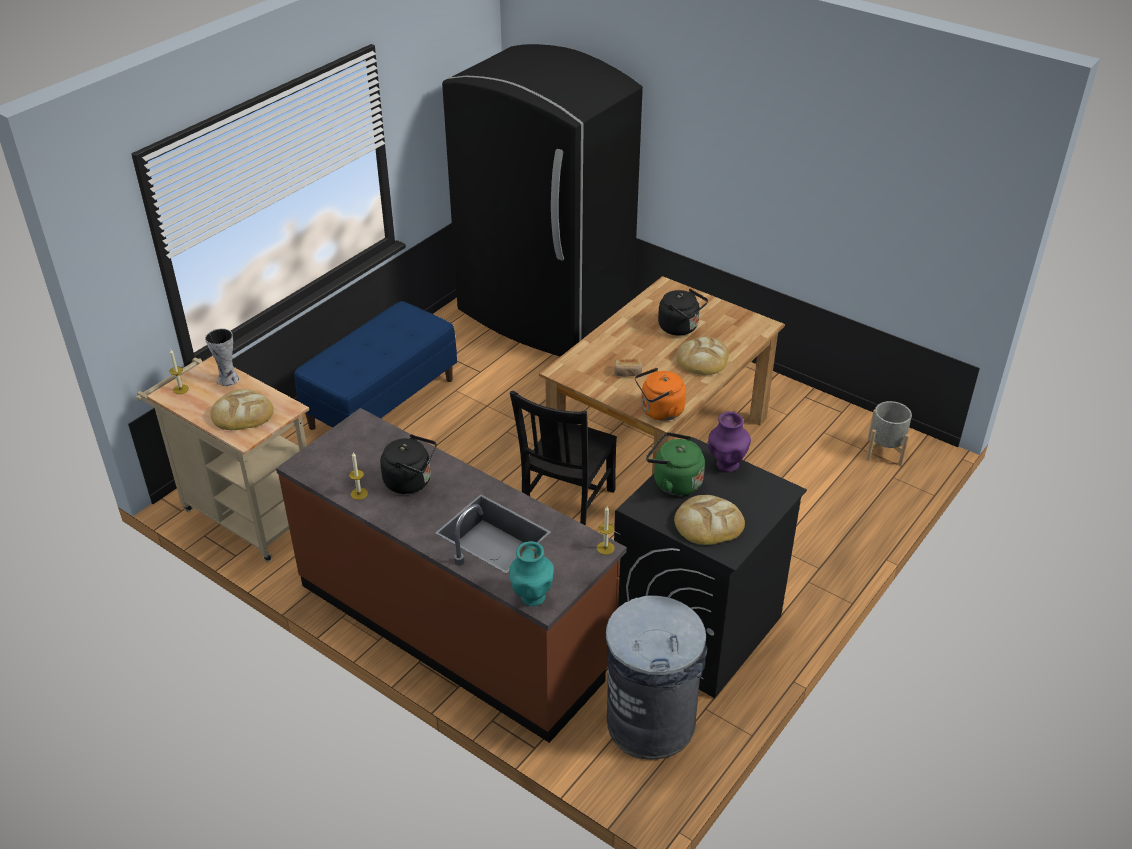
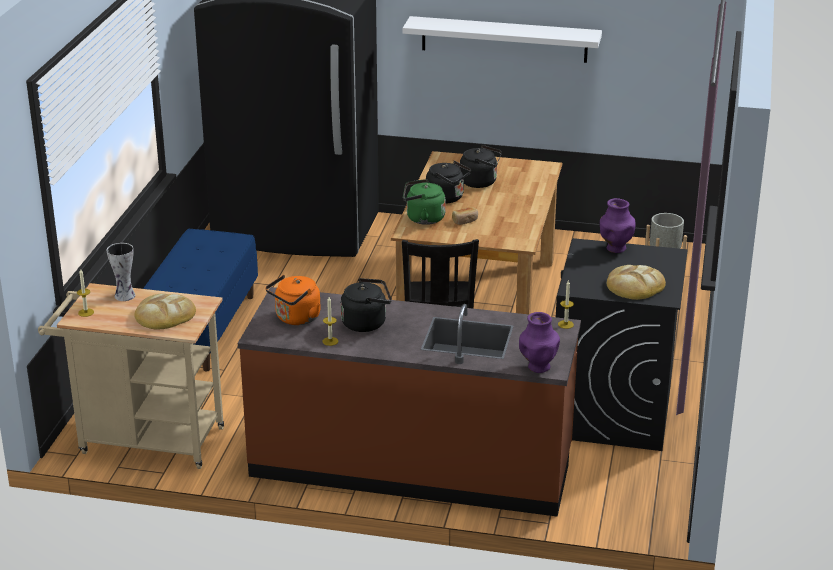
camera: 25 degrees left, 10 degrees down
turquoise vase [509,541,554,606] -> purple vase [519,312,560,373]
grey trash can [606,595,707,760] -> none
orange kettle [635,368,686,421] -> orange kettle moved to [265,275,321,325]
green kettle [646,432,705,496] -> green kettle moved to [403,179,446,225]
bread [676,337,729,375] -> none
none -> white shelf [403,16,602,63]
none -> black kettle [426,161,471,203]

